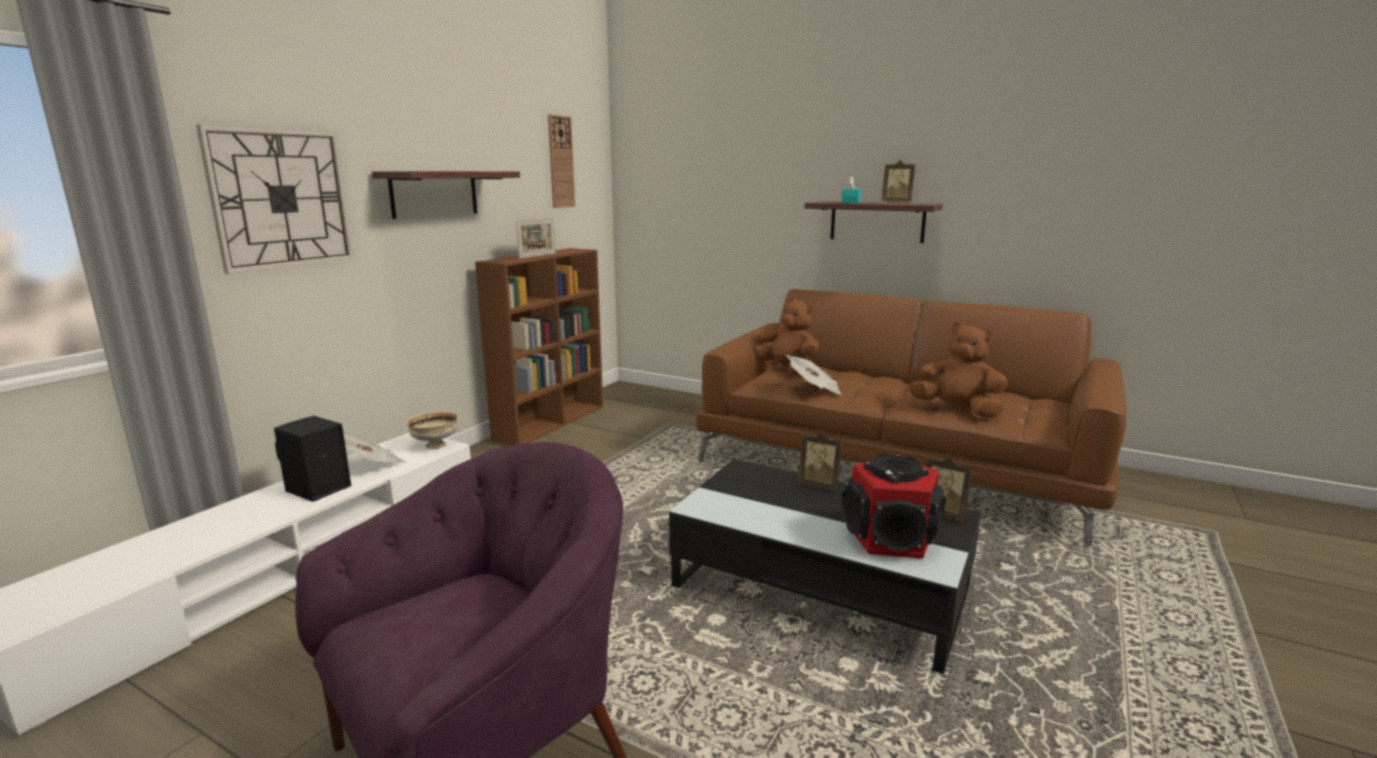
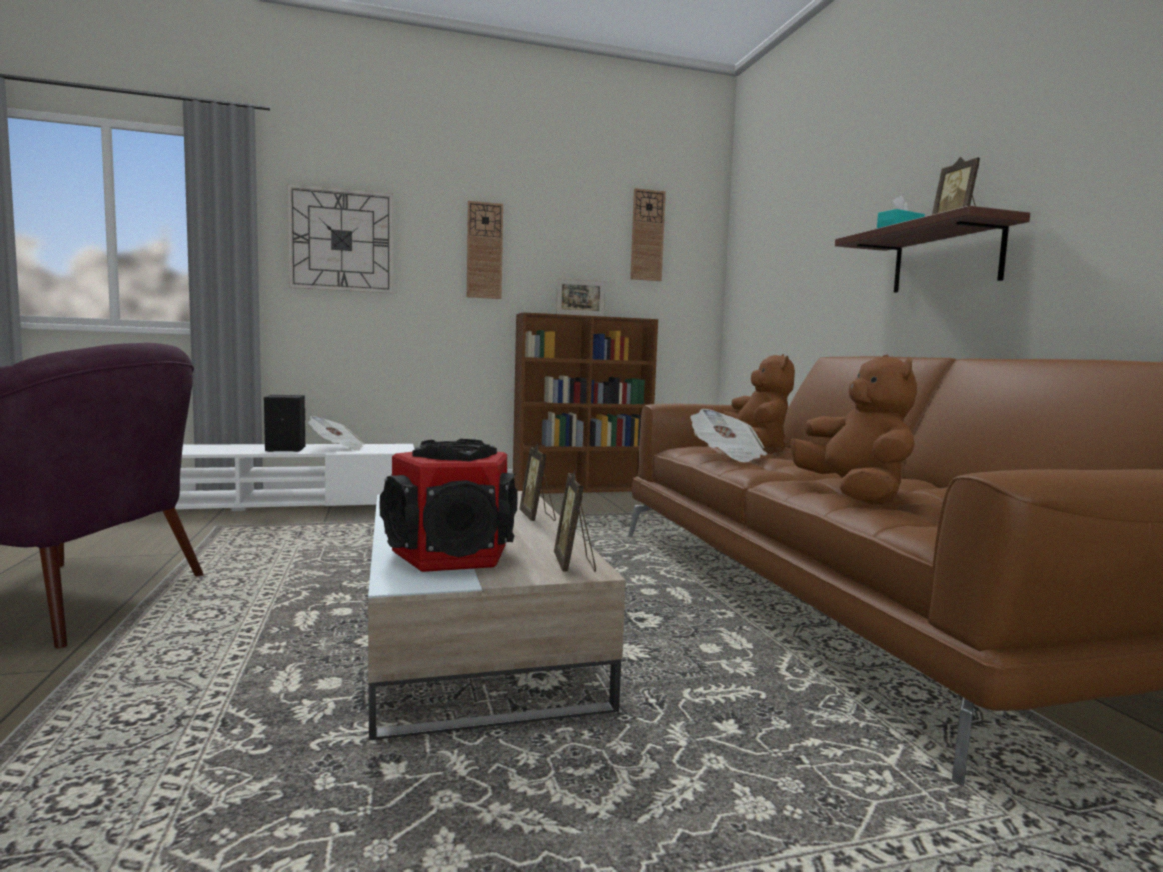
camera: 45 degrees right, 10 degrees down
shelf [372,171,520,219] -> wall clock [467,201,503,299]
beige bowl [406,411,458,449] -> none
black coffee table [669,459,981,674] -> beige coffee table [368,491,626,740]

